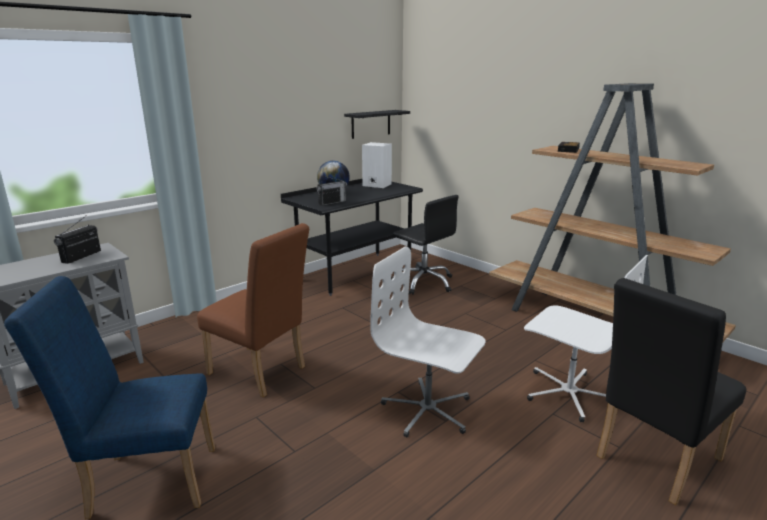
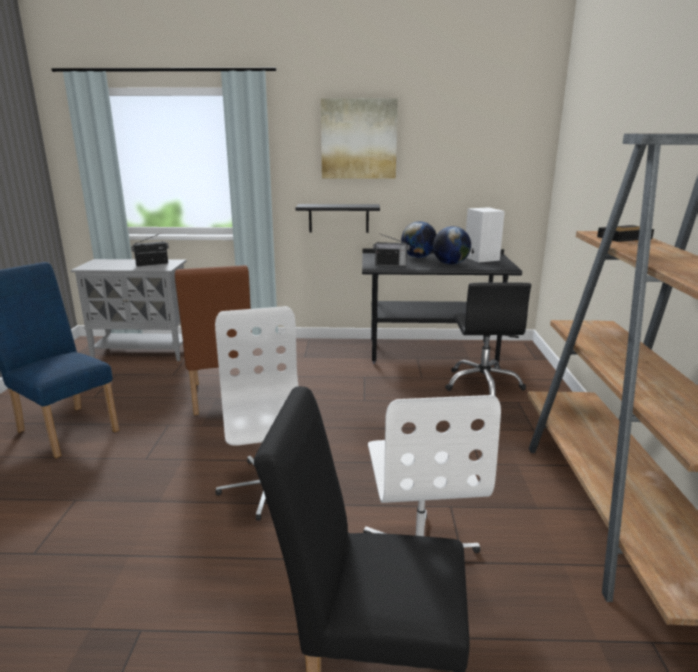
camera: 45 degrees right, 0 degrees up
black shelf [344,110,410,139] -> black shelf moved to [295,204,380,233]
none -> picture [321,98,398,179]
none -> globe [433,226,471,265]

